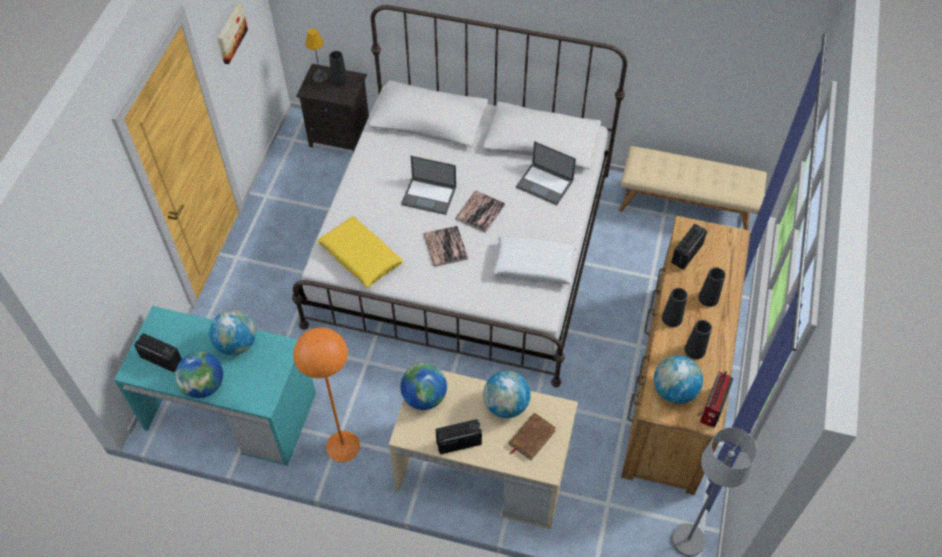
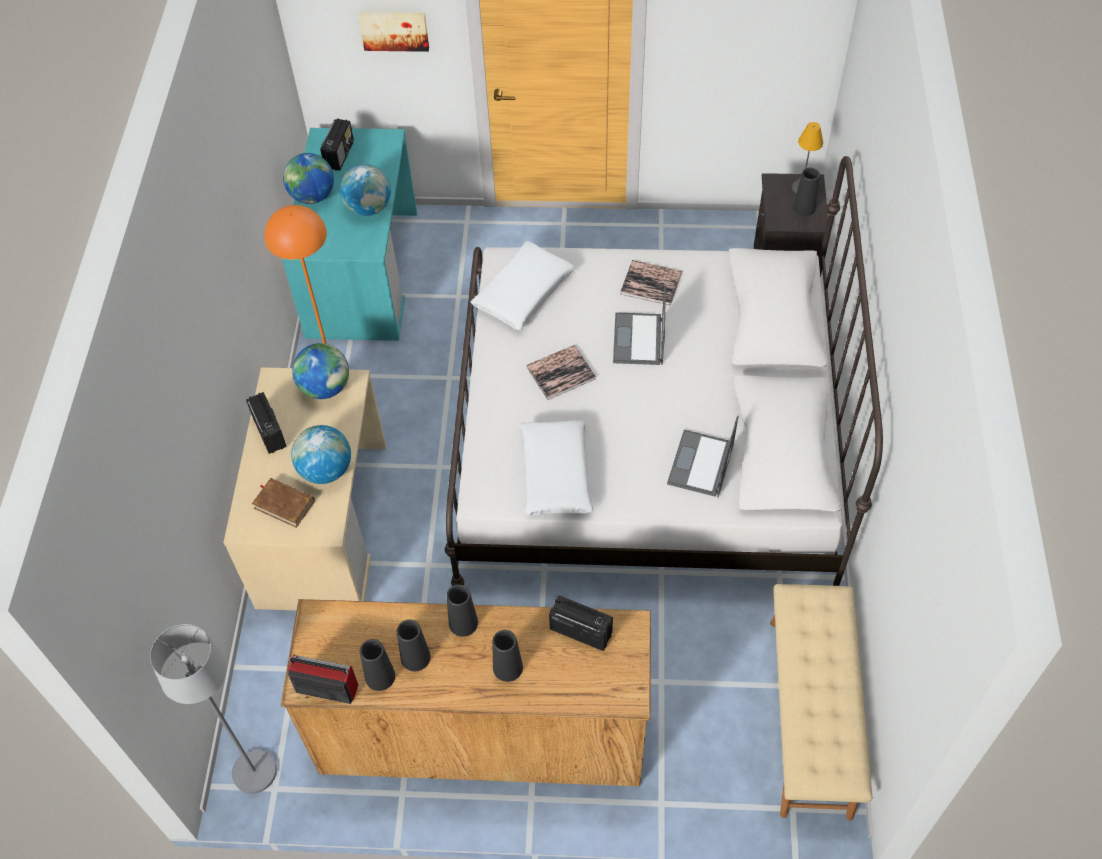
camera: 80 degrees right, 0 degrees up
picture [217,3,248,64] -> picture moved to [358,12,429,52]
yellow pillow [317,216,404,287] -> white pillow [470,241,575,330]
book [455,190,505,233] -> book moved to [620,260,682,306]
globe [654,355,703,404] -> none
none -> black vase [360,639,395,691]

